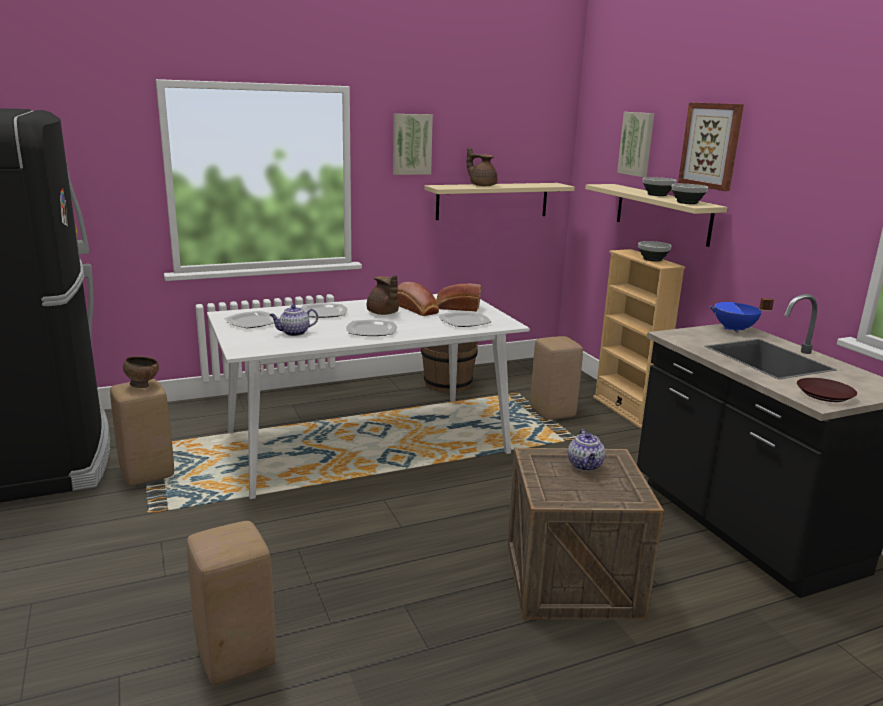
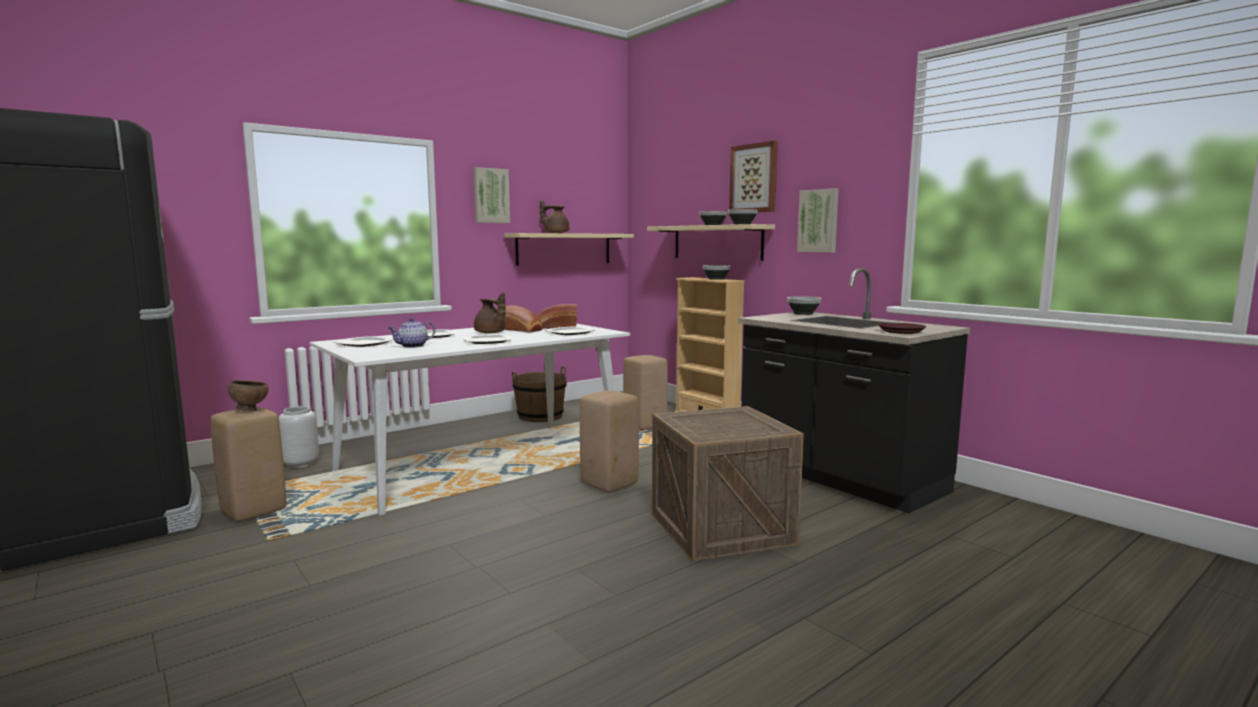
camera: 15 degrees left, 10 degrees down
beige stool [187,521,276,685] -> beige stool moved to [580,390,639,492]
teapot [568,429,605,471] -> none
picture [617,112,654,177] -> picture moved to [797,188,839,253]
blue cooking pot [709,298,774,333] -> bowl [787,296,821,315]
none -> grey vase [279,406,319,468]

